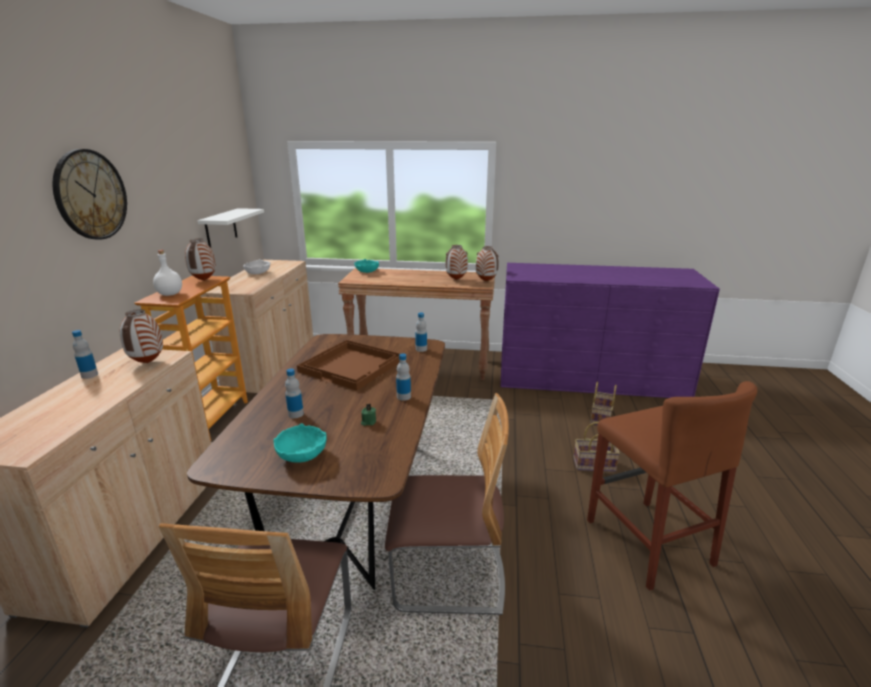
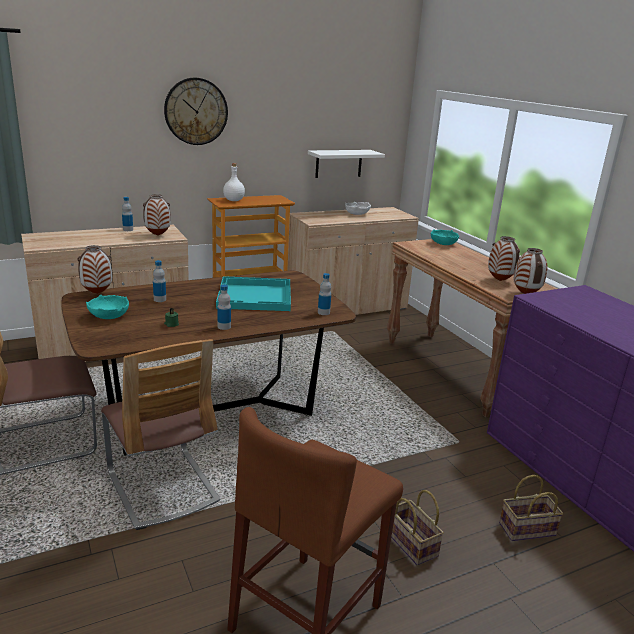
camera: 55 degrees right, 0 degrees up
vase [185,239,216,281] -> vase moved to [77,245,112,294]
brown tray [297,340,400,390] -> turquoise tray [216,276,291,311]

